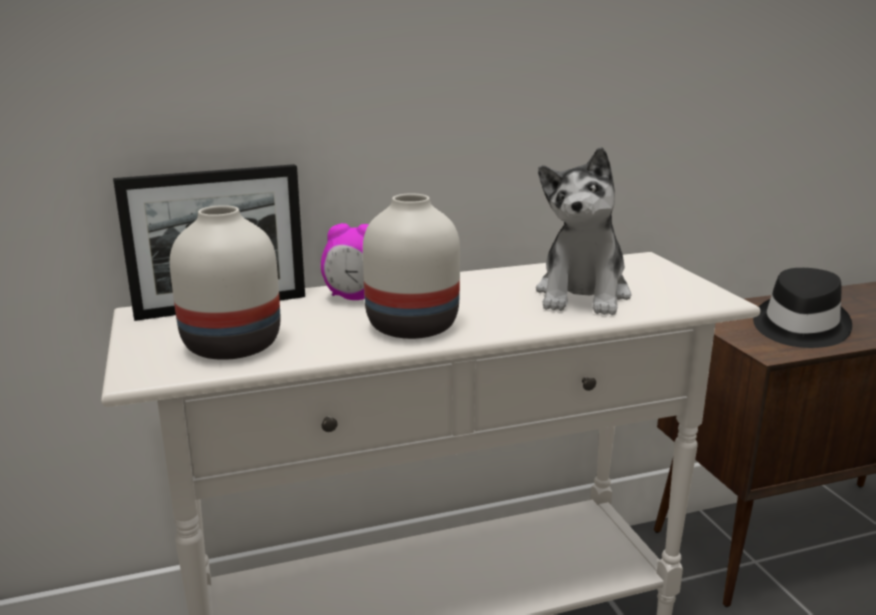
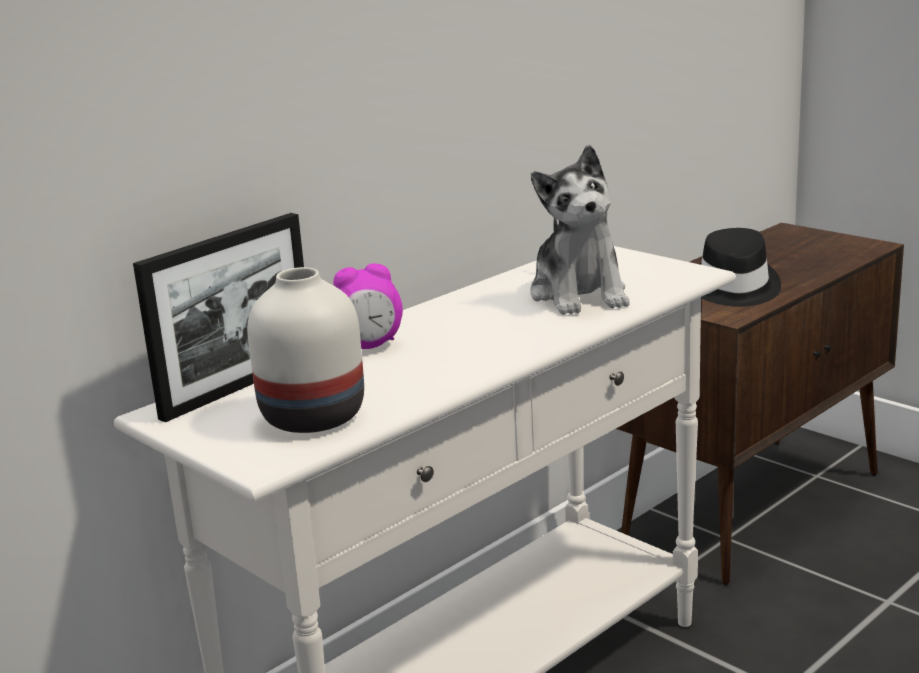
camera: 25 degrees left, 0 degrees up
white vase [363,193,460,339] -> none

